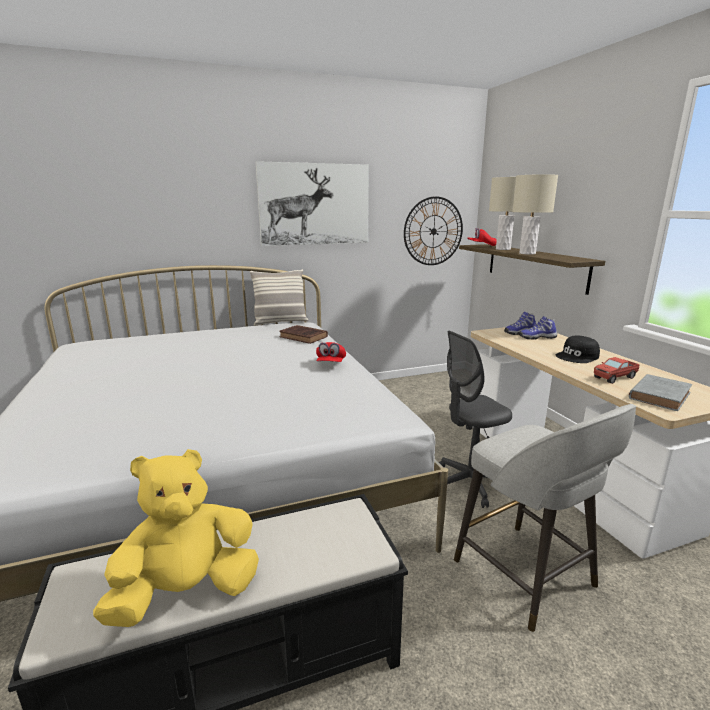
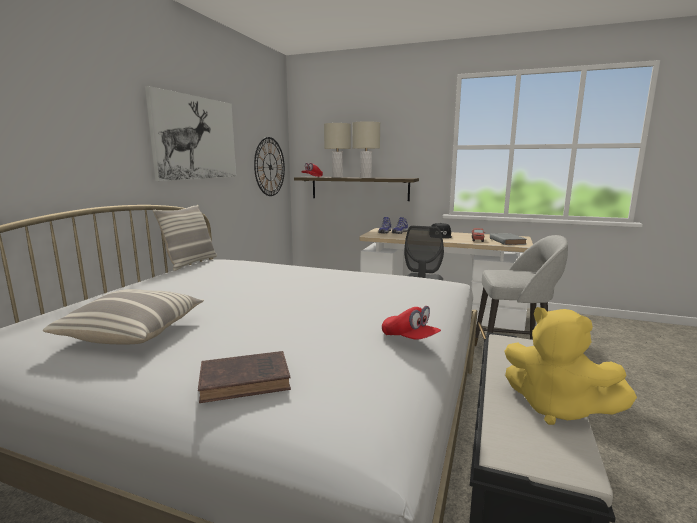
camera: 50 degrees left, 5 degrees down
yellow plush toy [93,449,259,627] -> yellow plush toy turned 60 degrees counterclockwise [504,307,637,425]
brown book [279,325,328,344] -> brown book moved to [198,351,291,403]
red cap [316,342,346,362] -> red cap moved to [382,306,441,340]
none -> pillow [43,289,204,345]

